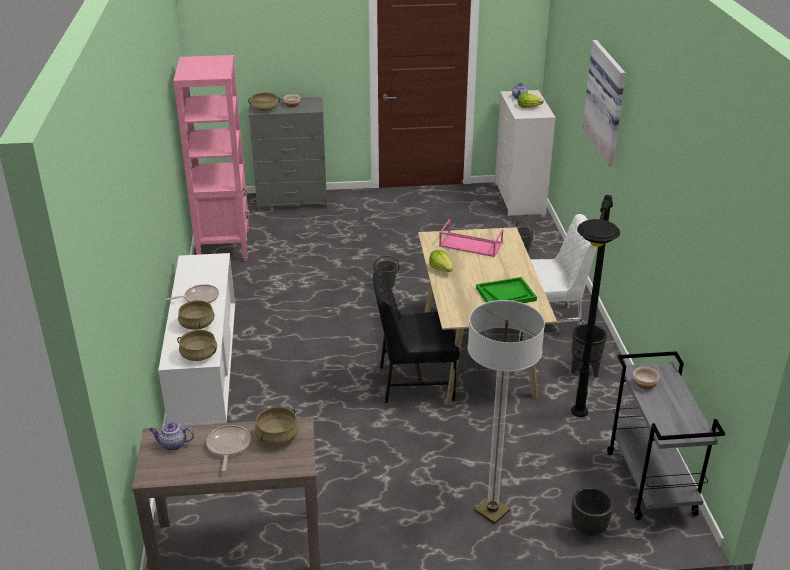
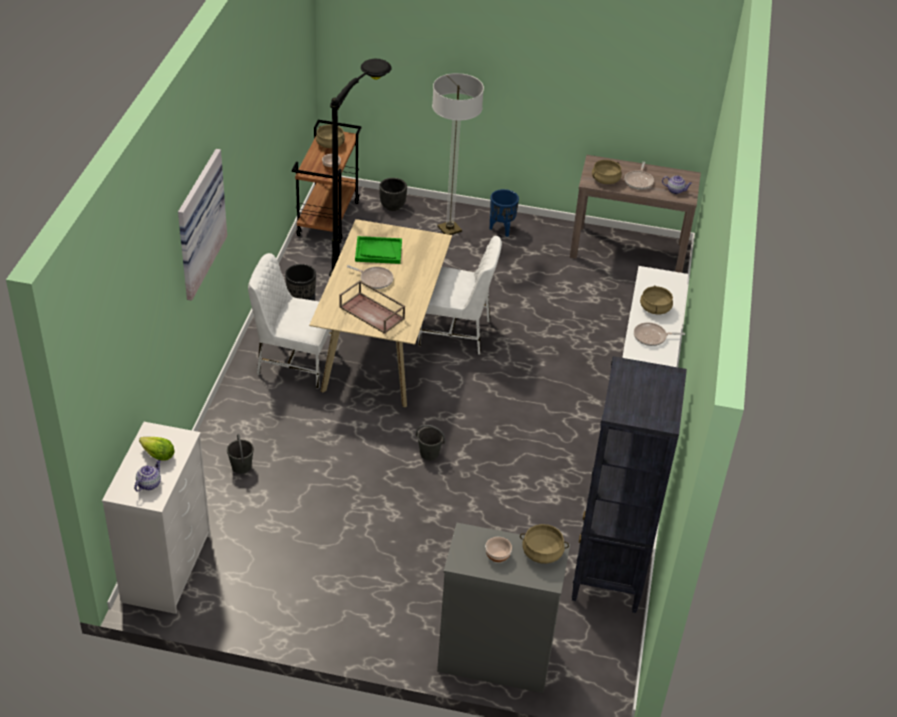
camera: 165 degrees left, 10 degrees up
pink bookcase [173,55,249,261] -> black bookcase [571,356,687,613]
beige cooking pot [177,330,217,361] -> beige cooking pot moved to [316,125,345,148]
black chair [373,270,460,403] -> white chair [418,236,502,355]
lettuce [429,250,453,272] -> none
pink tray [439,219,503,257] -> brown tray [339,280,405,334]
grey cart [607,351,725,520] -> brown cart [292,120,361,243]
none -> frying pan [347,265,393,289]
none -> blue planter [490,189,519,237]

